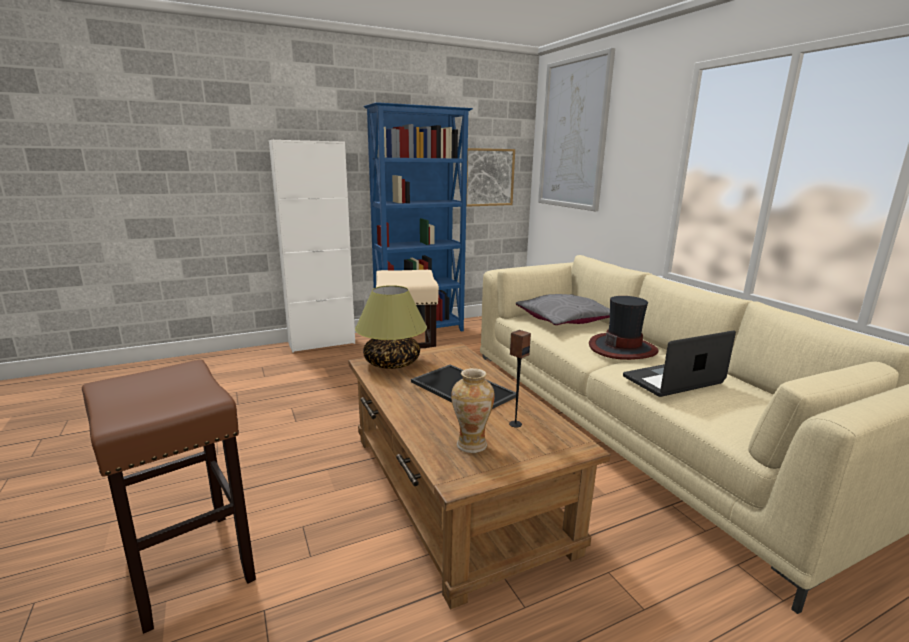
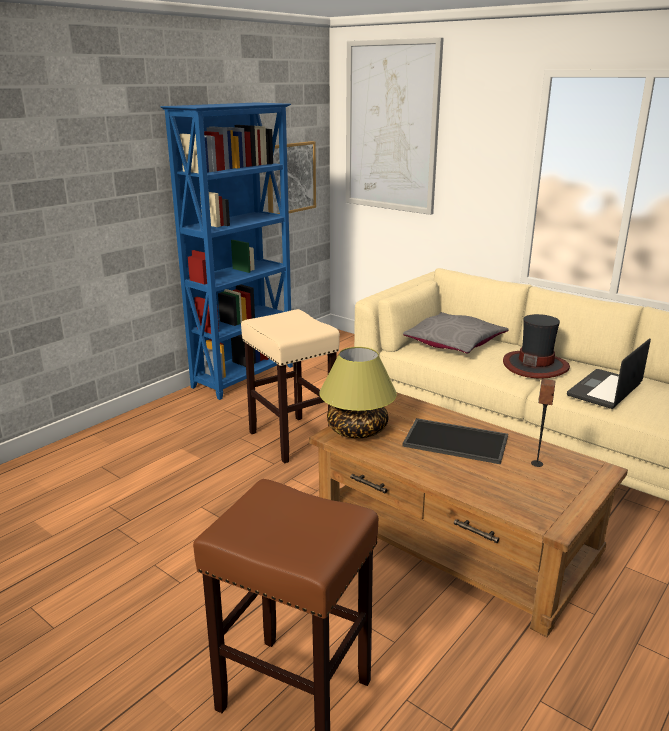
camera: 25 degrees left, 5 degrees up
white cabinet [269,140,355,353] -> none
vase [451,368,495,453] -> none

